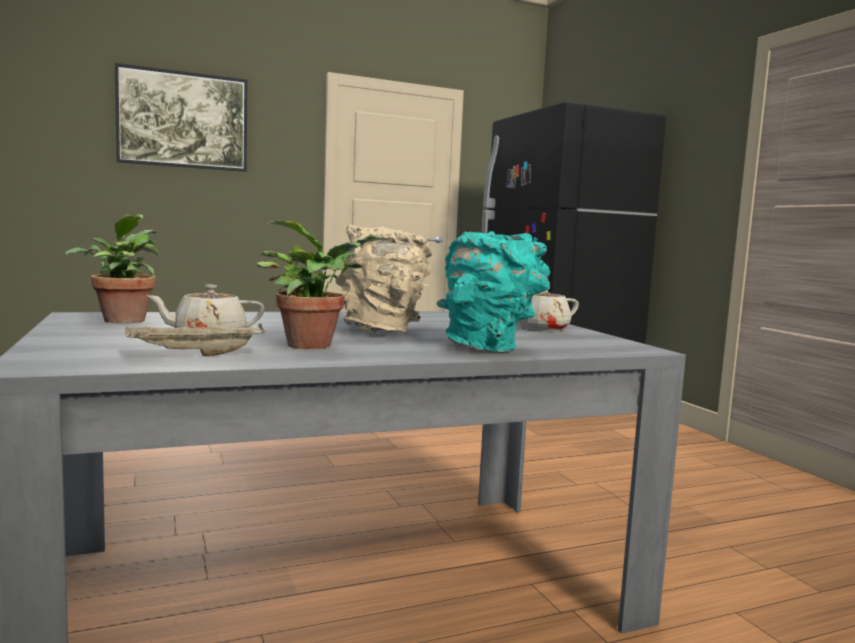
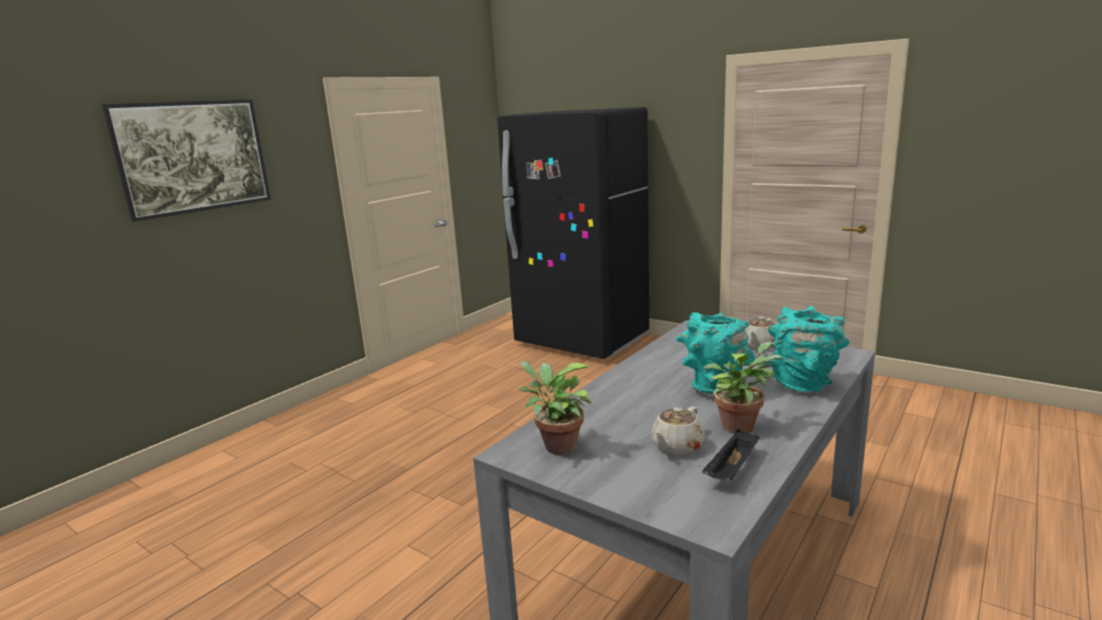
camera: 30 degrees left, 10 degrees up
beige tray [125,323,265,356] -> black tray [702,429,759,480]
beige vase [335,225,432,334] -> turquoise vase [676,312,755,396]

